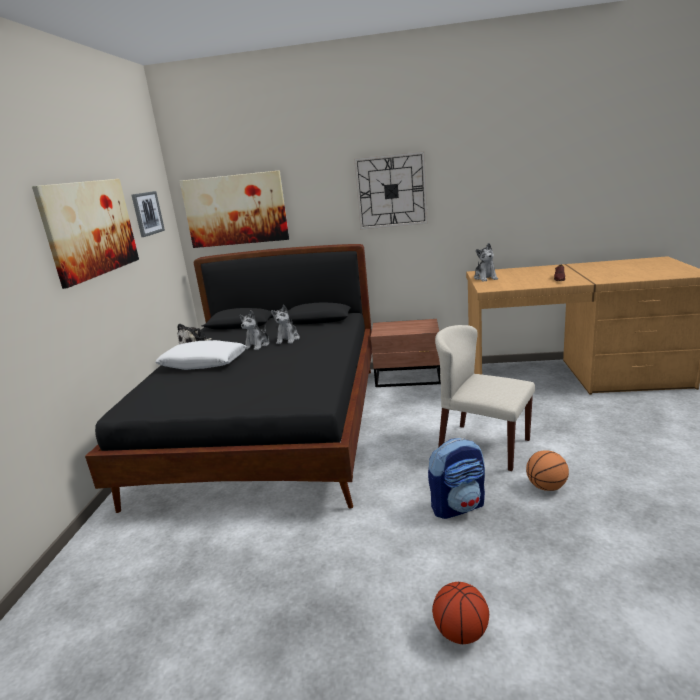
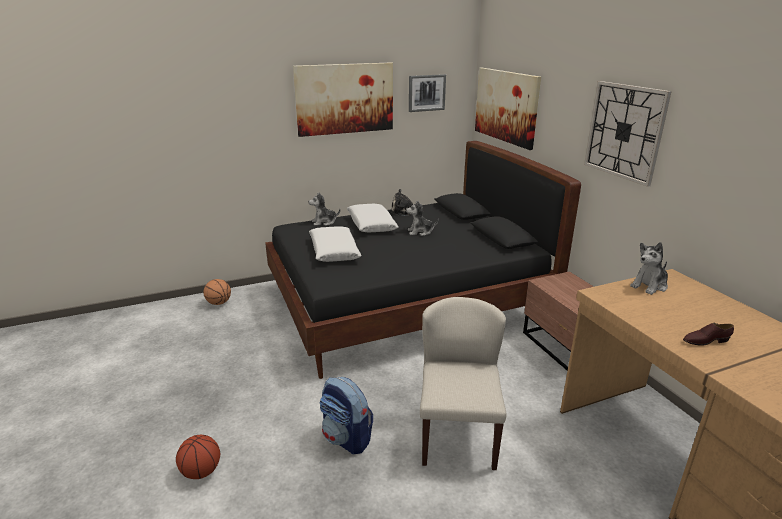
camera: 60 degrees right, 5 degrees up
plush toy [271,305,300,344] -> plush toy moved to [308,192,340,225]
basketball [526,450,569,491] -> basketball moved to [203,279,231,305]
none -> white pillow [309,226,362,262]

